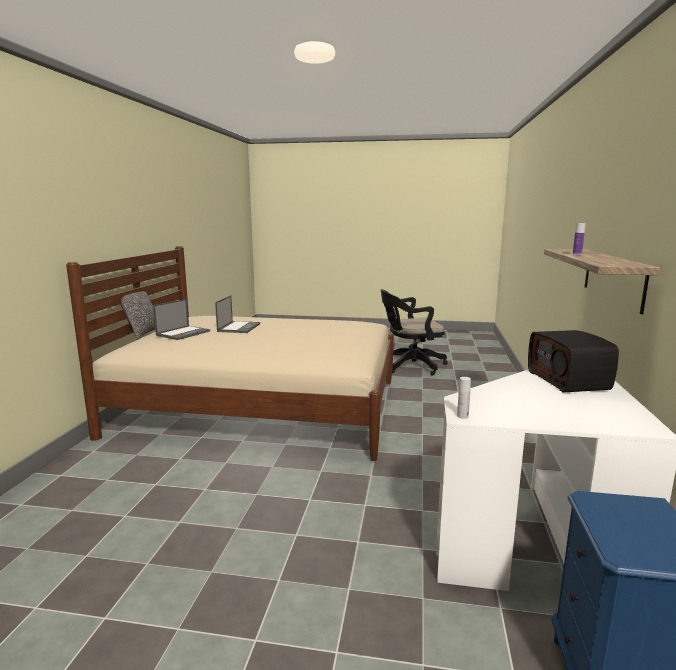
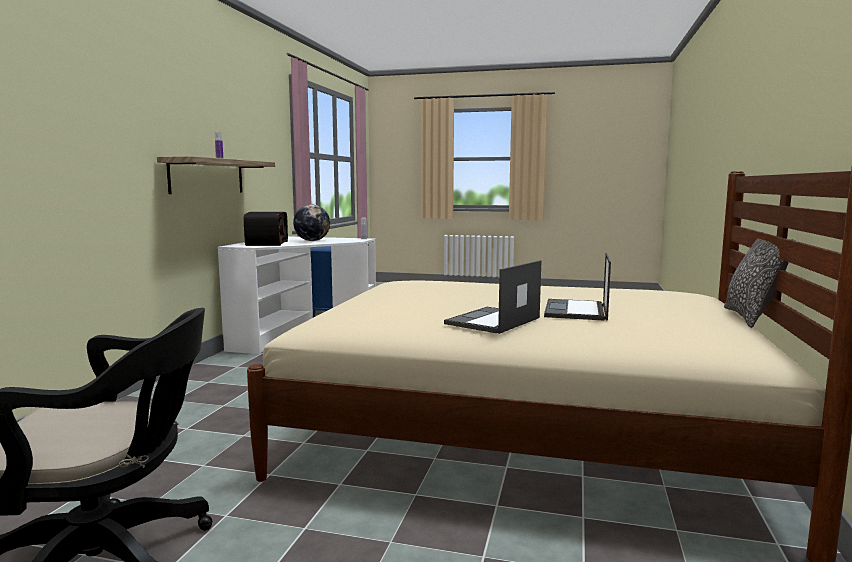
camera: 175 degrees left, 5 degrees down
laptop [153,299,210,340] -> laptop moved to [444,260,541,334]
none -> globe [293,205,330,241]

